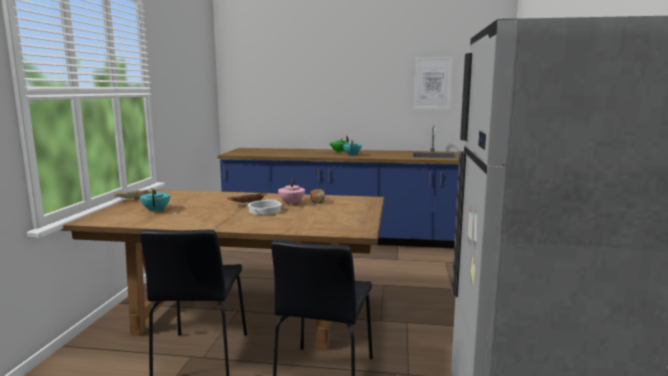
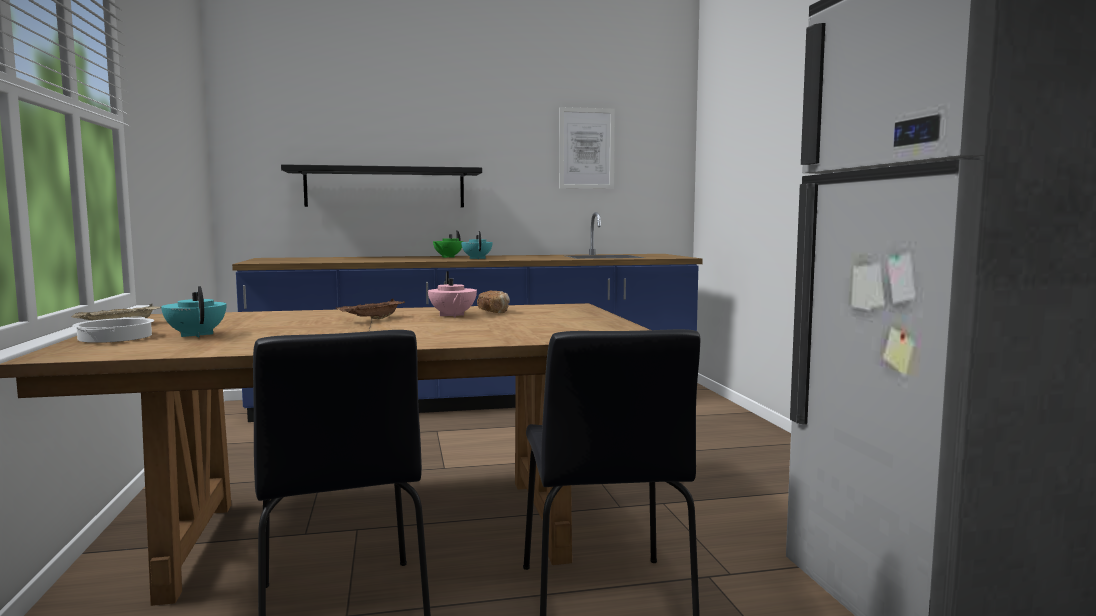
camera: 20 degrees left, 5 degrees down
cooking pot [248,199,282,215] -> cooking pot moved to [72,317,155,343]
none -> black shelf [281,164,482,207]

